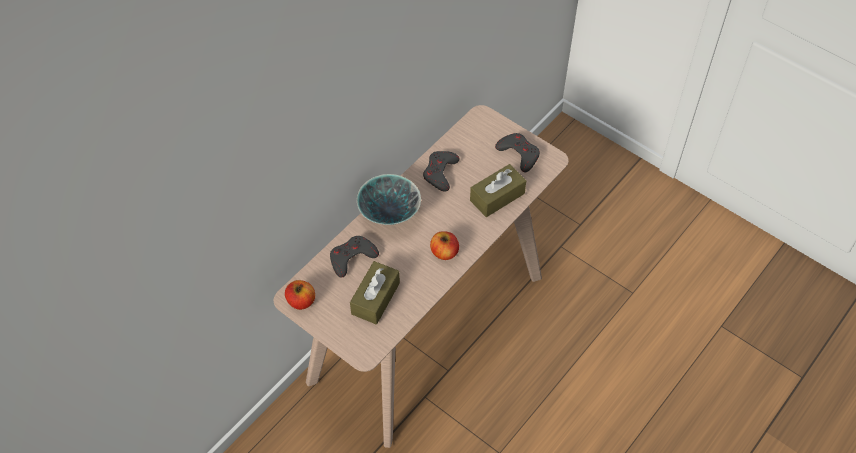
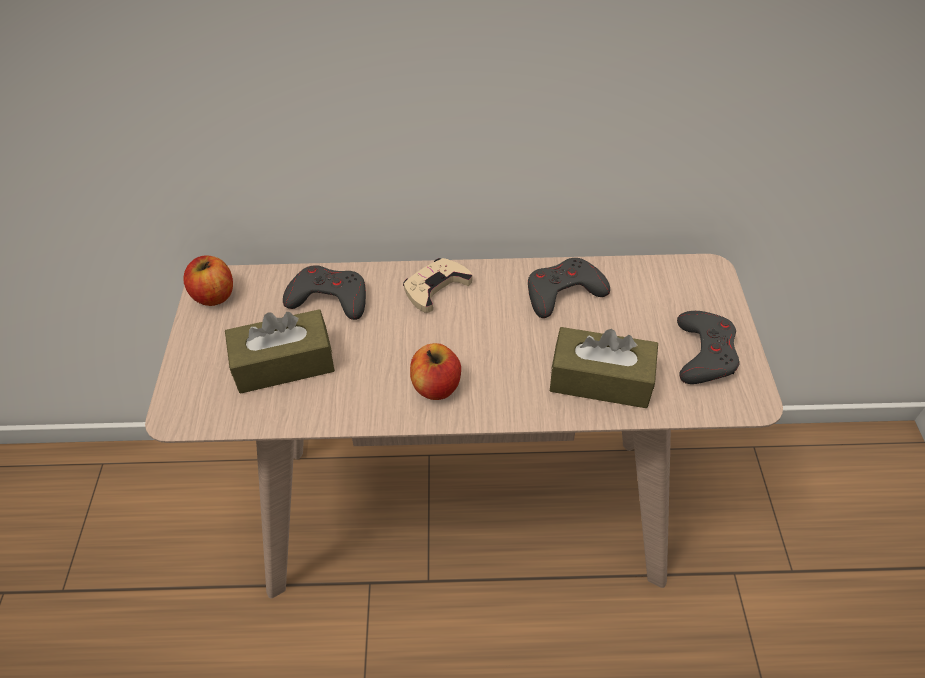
camera: 50 degrees right, 5 degrees down
bowl [357,174,421,225] -> beige game controller [403,258,472,313]

